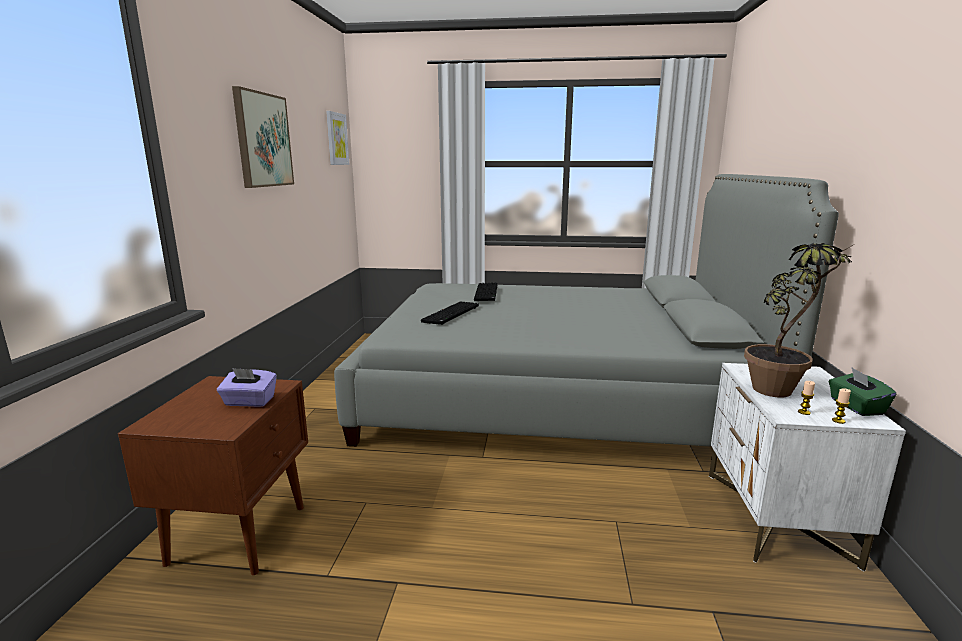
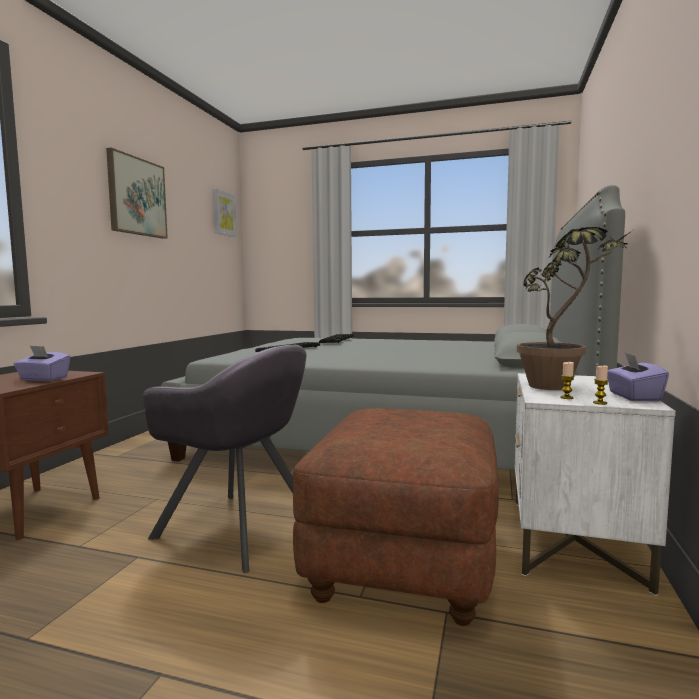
camera: 10 degrees right, 10 degrees down
green tissue box [829,368,896,416] -> purple tissue box [607,353,669,401]
none -> grey armchair [143,345,306,573]
none -> brown ottoman [293,408,499,626]

